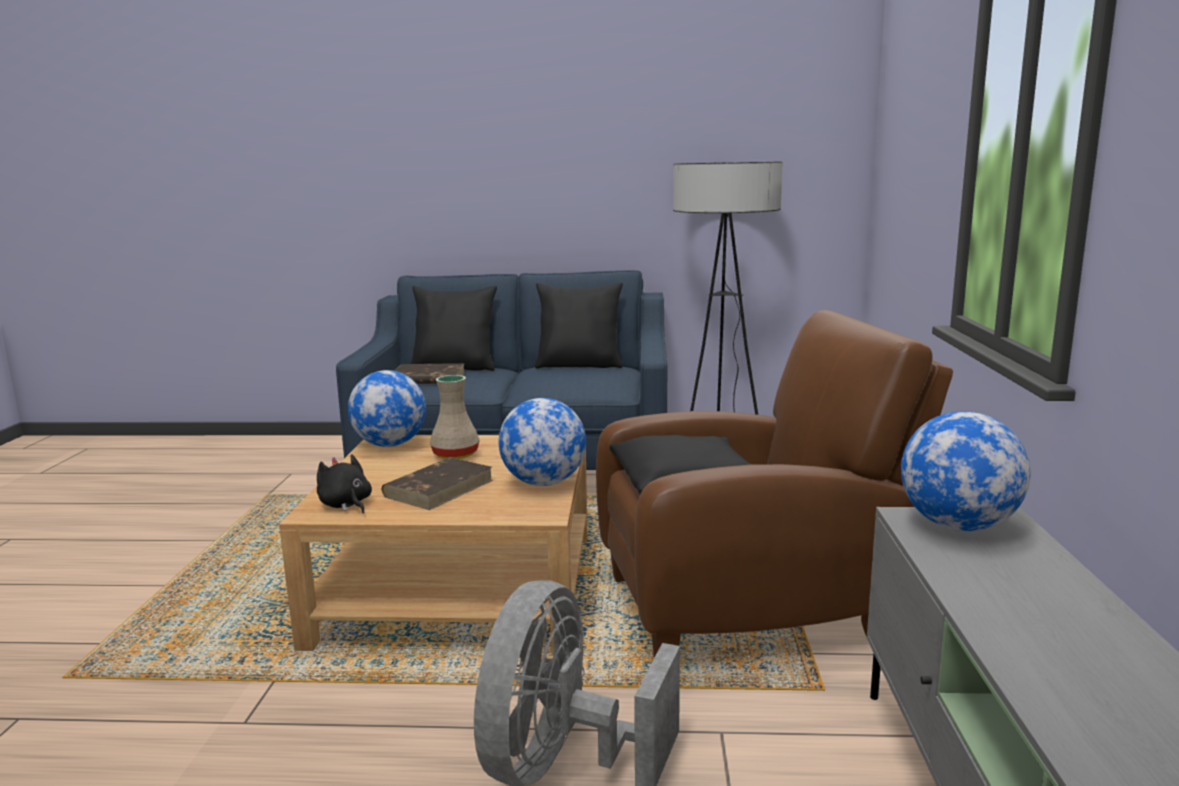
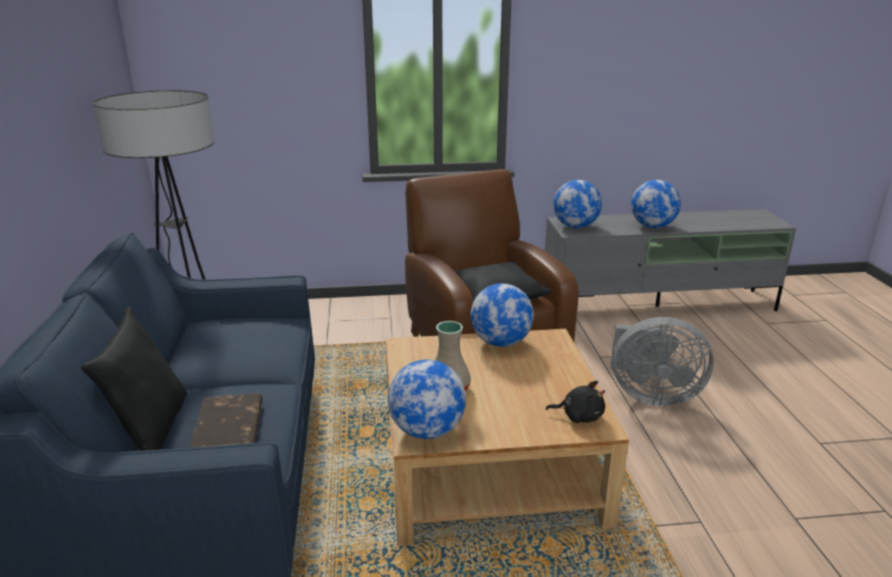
camera: 100 degrees left, 10 degrees up
black plush toy [317,454,372,514] -> black plush toy turned 120 degrees counterclockwise [546,381,605,423]
brown book [382,457,493,510] -> none
black pillow [535,282,623,369] -> none
none -> globe [631,180,681,228]

